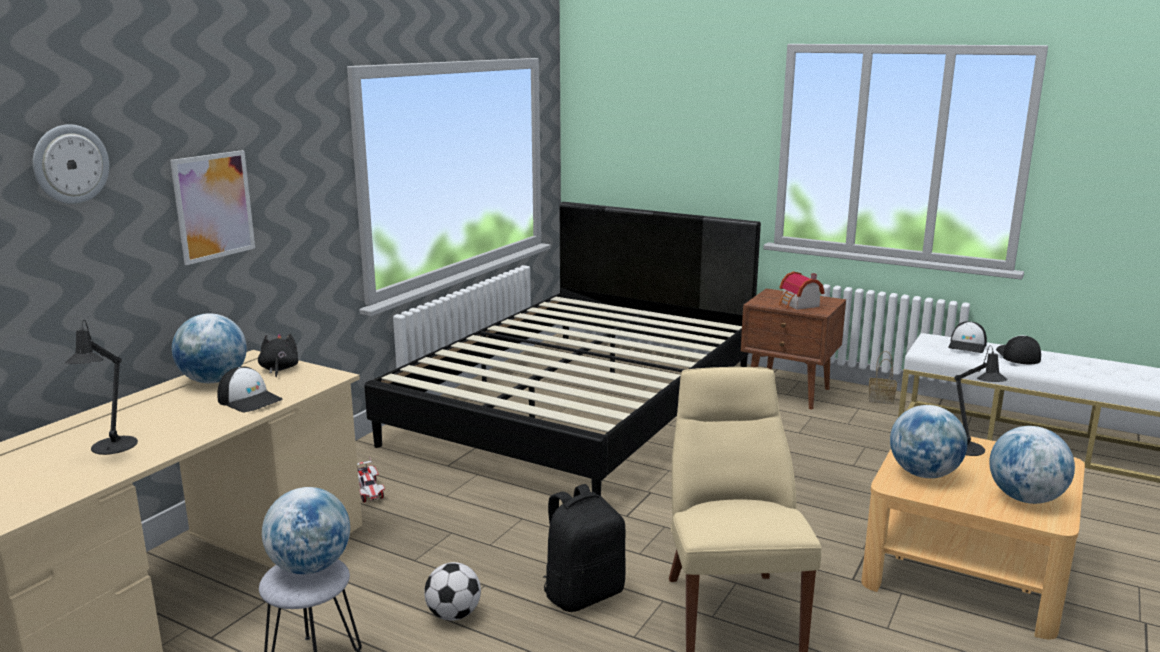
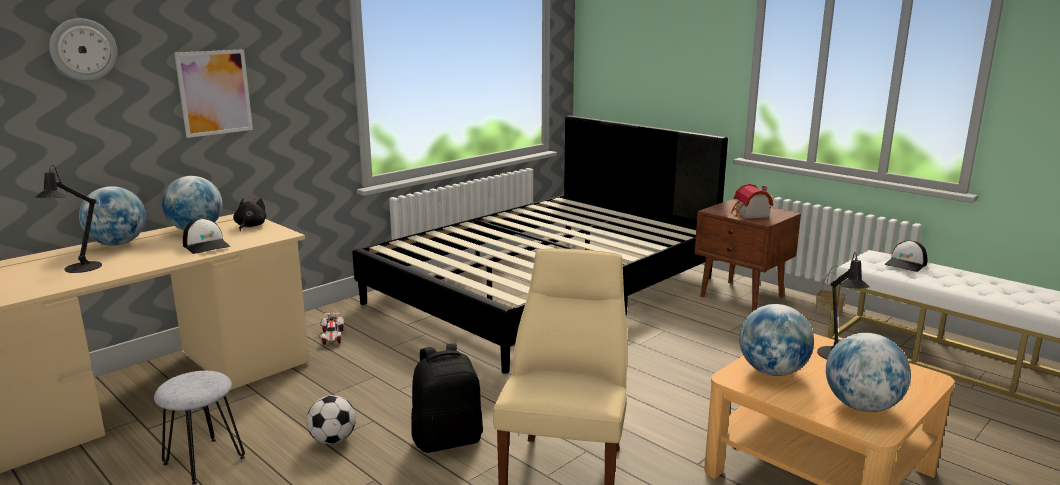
camera: 15 degrees right, 0 degrees up
globe [262,487,350,574] -> globe moved to [79,186,146,246]
cap [996,335,1041,364] -> none

